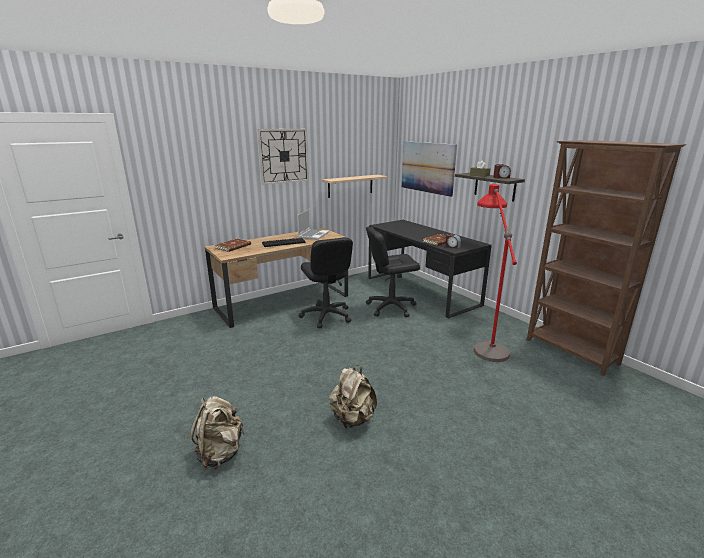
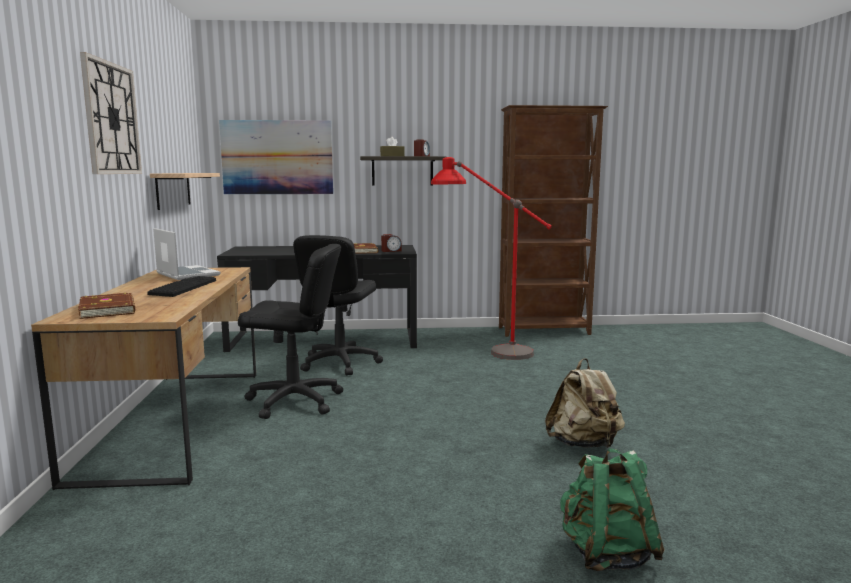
camera: 60 degrees left, 10 degrees down
beige backpack [190,396,244,469] -> green backpack [560,448,665,571]

